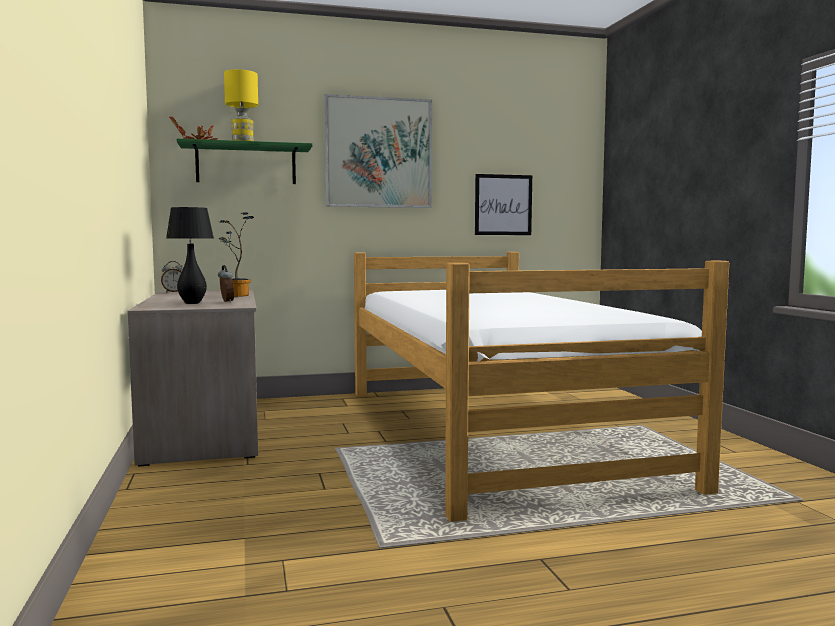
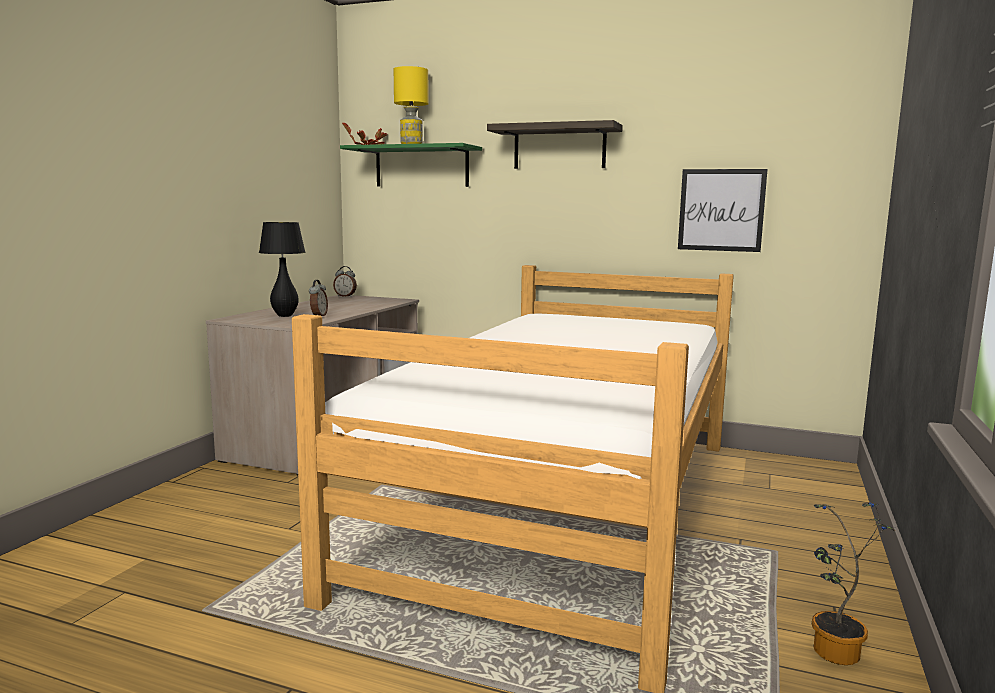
camera: 35 degrees right, 5 degrees up
potted plant [219,212,254,297] -> potted plant moved to [812,503,896,665]
picture [324,94,432,208] -> shelf [487,120,623,169]

